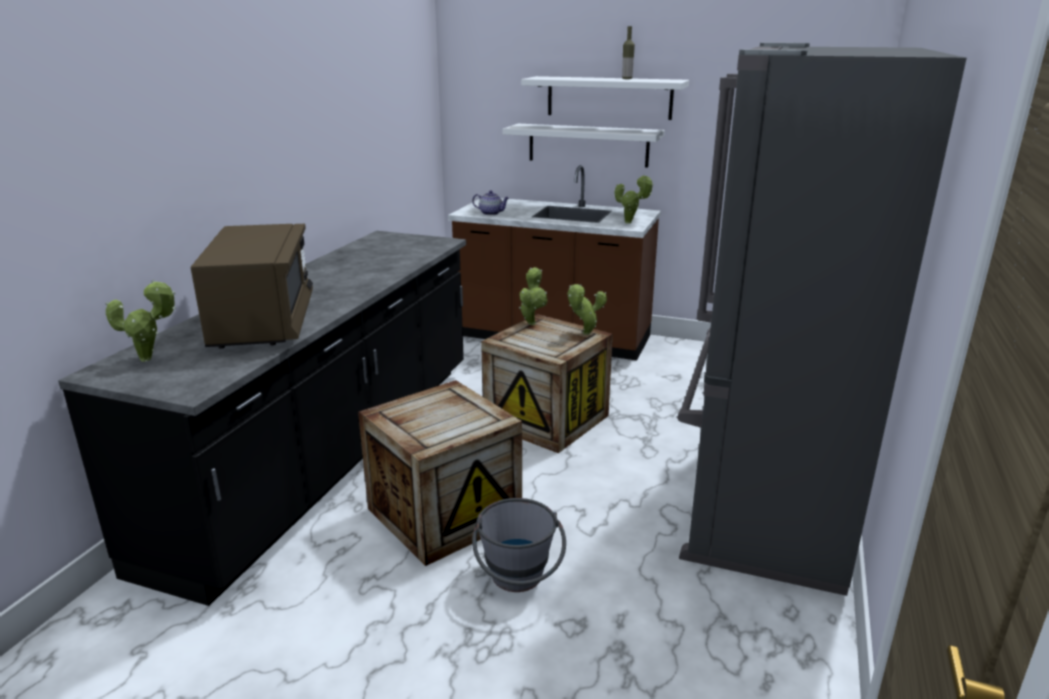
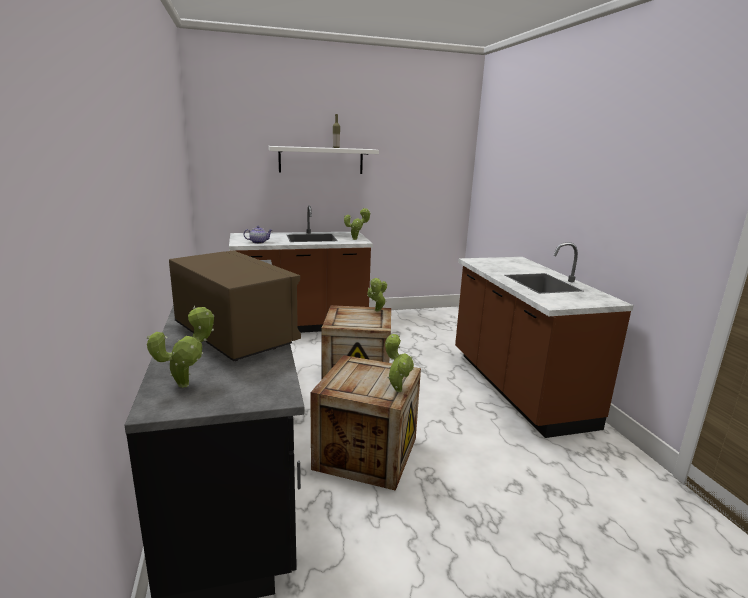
camera: 35 degrees left, 5 degrees down
grey bucket [472,498,566,592] -> none
white shelf [503,124,665,167] -> none
potted plant [519,267,548,325] -> potted plant moved to [385,334,414,392]
grey fridge [677,43,967,596] -> brown counter [455,242,634,438]

